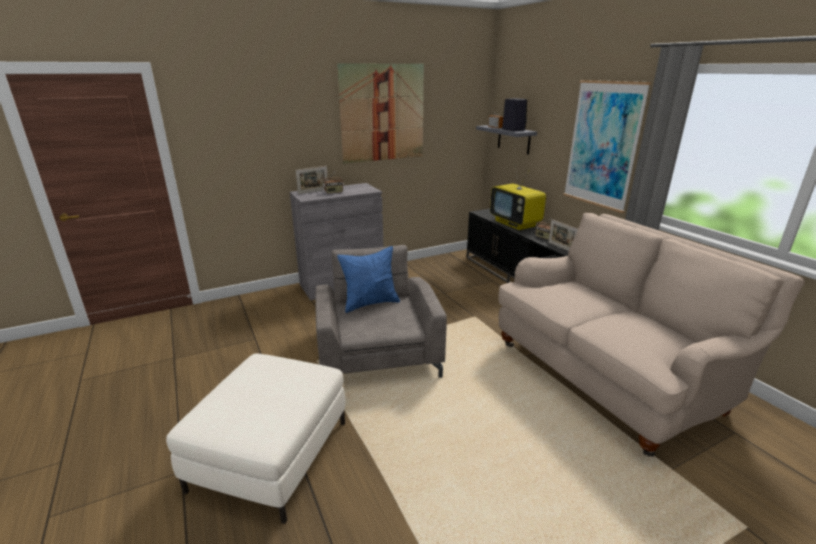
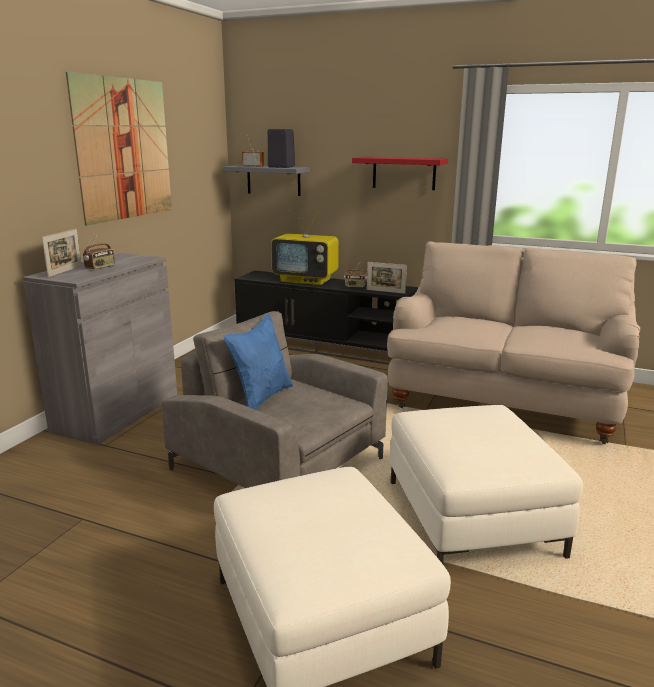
camera: 40 degrees left, 5 degrees down
picture [563,80,651,213] -> red shelf [352,157,448,190]
none -> white ottoman [390,405,583,564]

